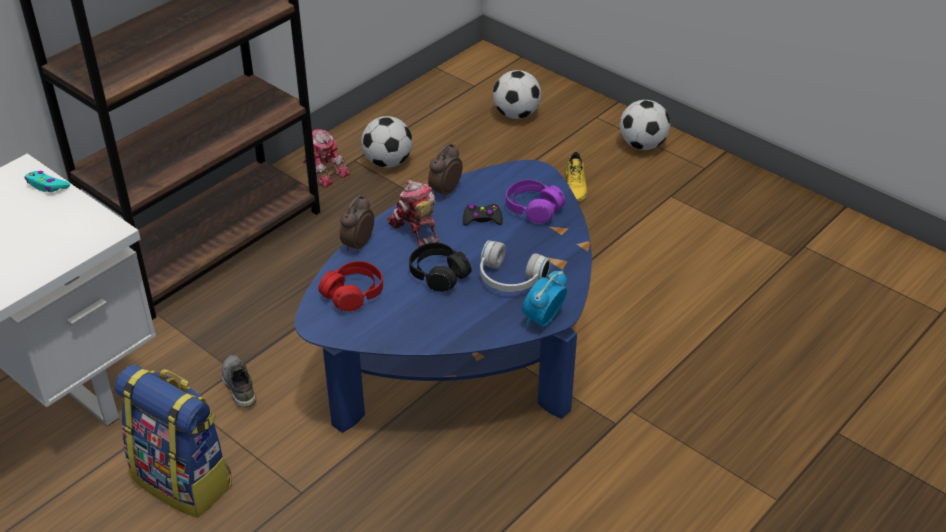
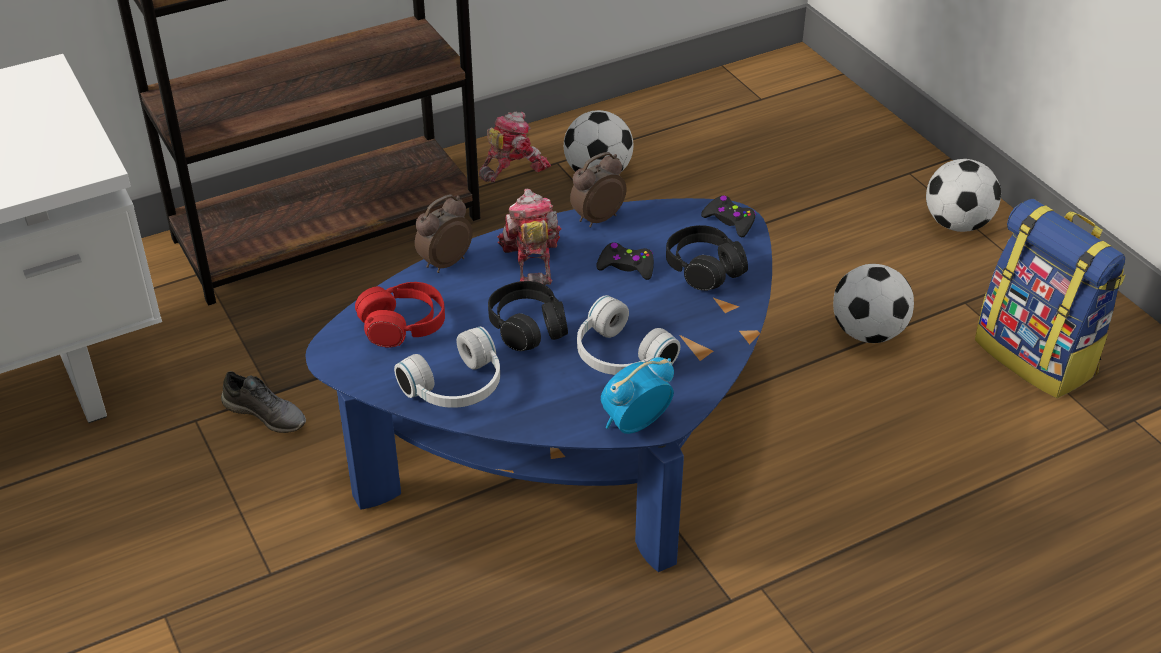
camera: 20 degrees right, 0 degrees up
turquoise game controller [24,171,70,192] -> none
backpack [115,364,232,518] -> backpack moved to [975,199,1126,398]
grey shoe [221,355,257,408] -> grey shoe turned 120 degrees clockwise [221,371,306,433]
toy robot [303,129,350,188] -> toy robot turned 105 degrees counterclockwise [479,112,551,182]
football [493,70,541,119] -> football moved to [833,264,914,343]
purple headphones [506,180,565,224] -> black headphones [666,225,748,291]
yellow shoe [566,152,588,201] -> none
none -> white headphones [394,327,500,408]
none -> black game controller [701,195,756,237]

